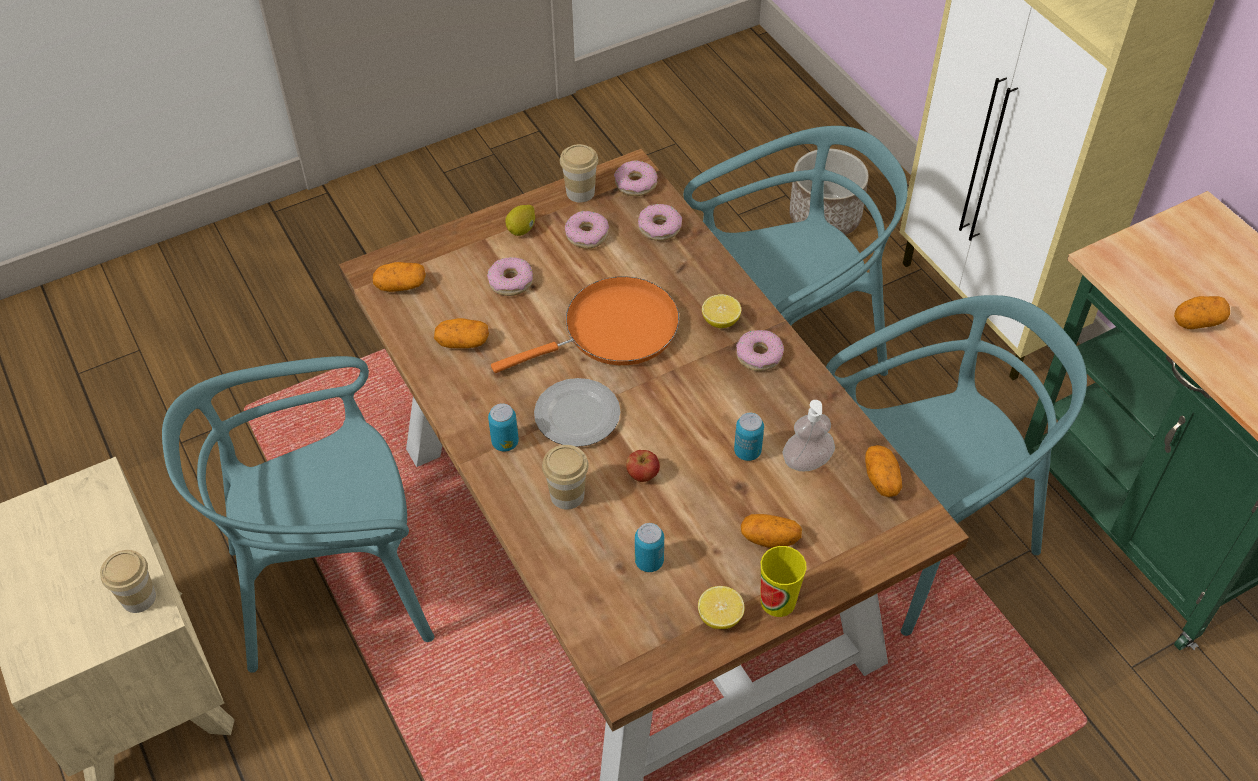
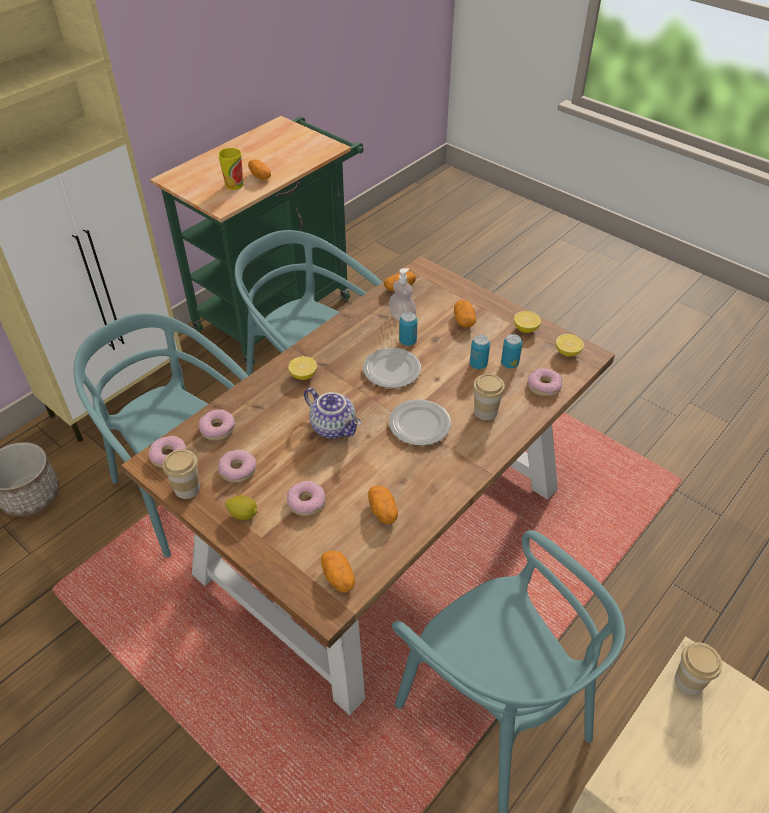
camera: 110 degrees left, 5 degrees down
can [488,403,519,452] -> can moved to [470,335,490,369]
orange frying pan [491,276,679,373] -> teapot [304,388,361,439]
apple [626,450,660,482] -> none
donut [736,330,784,371] -> donut moved to [527,368,562,397]
cup [761,546,807,617] -> cup moved to [218,148,243,190]
none -> plate [363,348,421,388]
none -> lemon [556,334,584,357]

